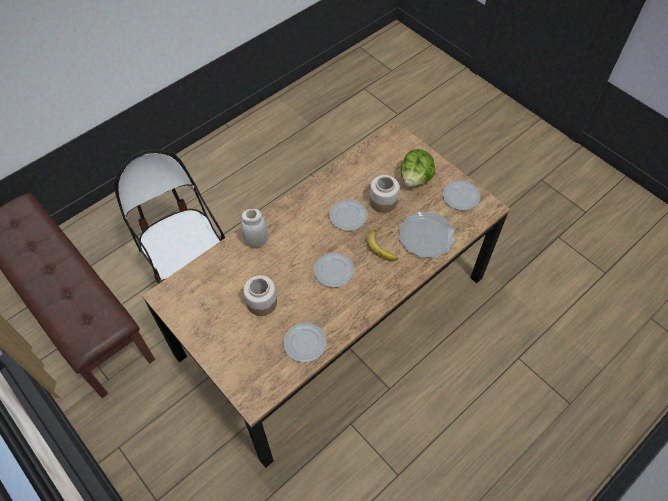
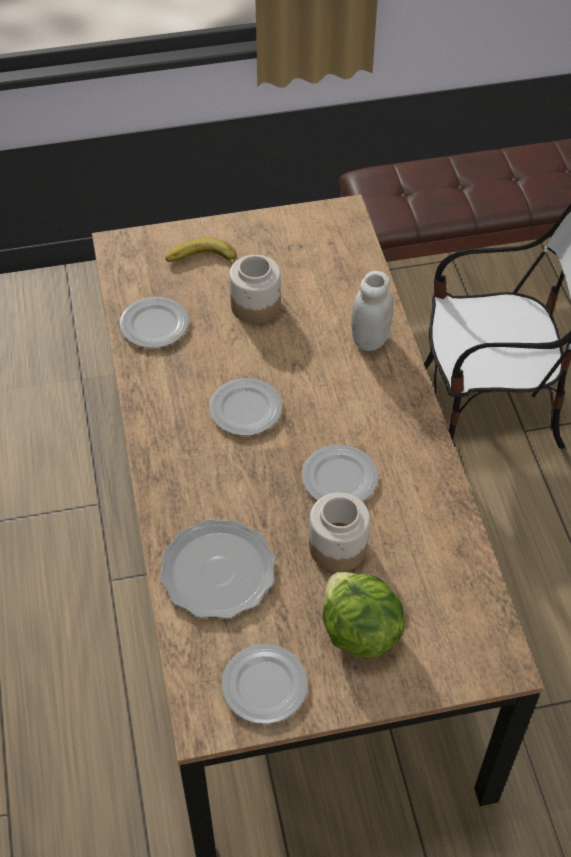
camera: 120 degrees right, 5 degrees down
banana [366,227,398,261] -> banana moved to [166,237,237,265]

